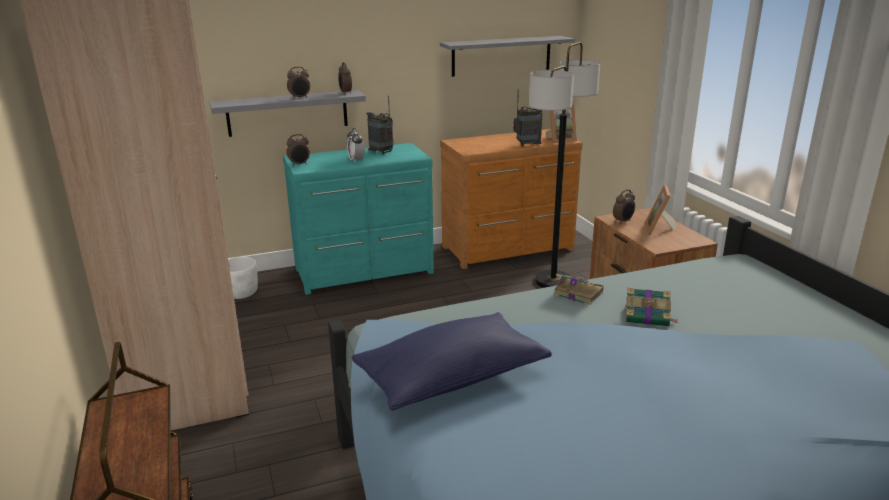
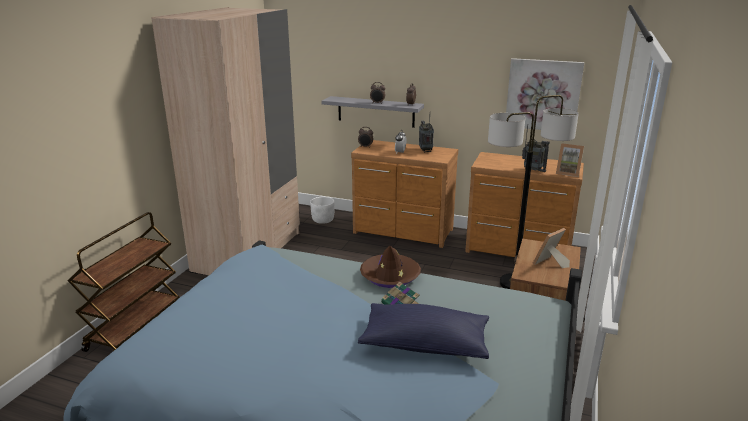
camera: 40 degrees right, 0 degrees up
turquoise dresser [283,143,434,295] -> brown dresser [351,140,458,248]
blue pillow [352,312,552,411] -> blue pillow moved to [358,303,489,359]
grey shelf [440,36,575,77] -> picture [506,58,584,130]
book [553,274,603,305] -> brown hat [360,246,421,288]
alarm clock [613,189,635,224] -> none

